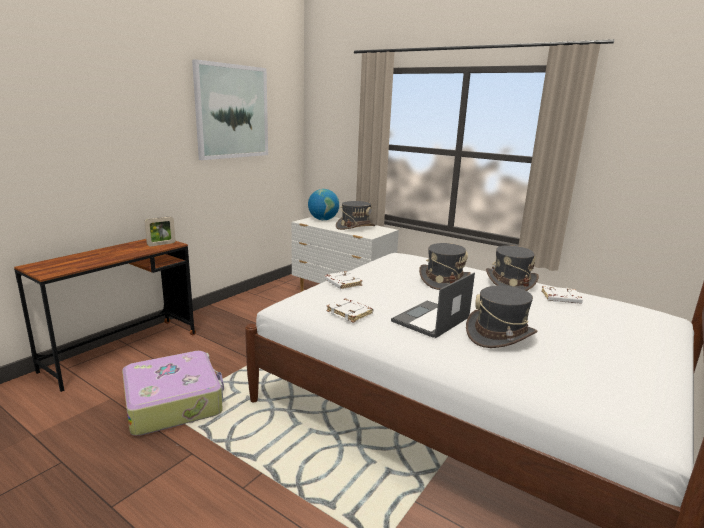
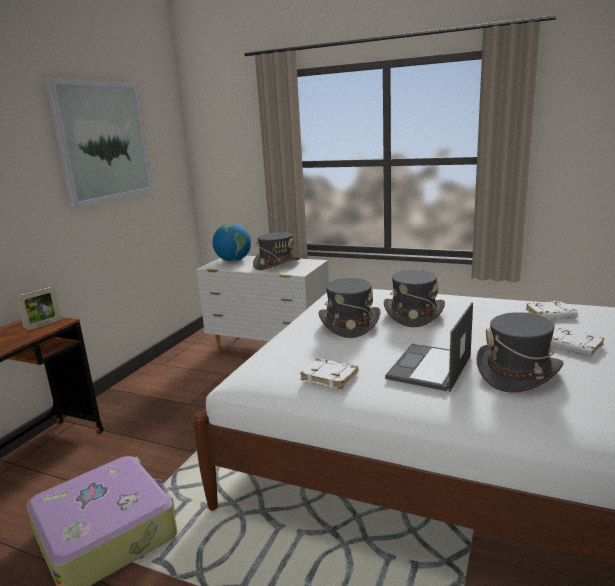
camera: 10 degrees left, 0 degrees up
white book [324,271,363,289] -> white book moved to [550,328,604,356]
grey hat [486,245,539,291] -> grey hat moved to [318,278,380,338]

